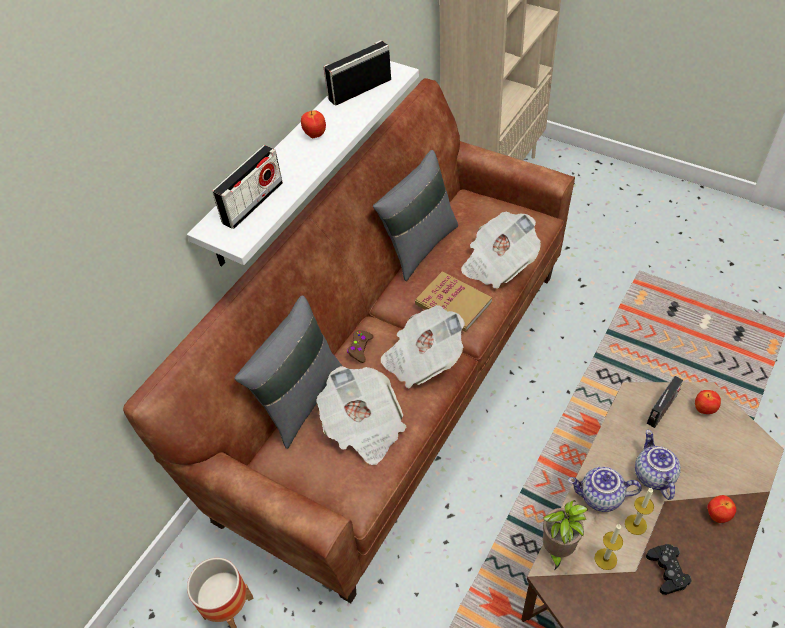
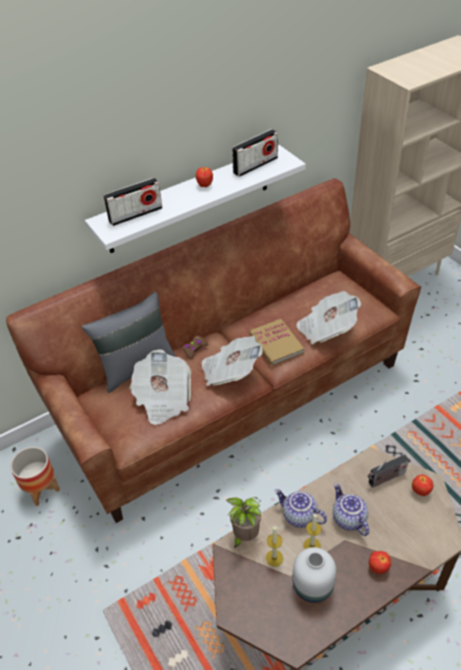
camera: 25 degrees right, 5 degrees down
radio [323,40,391,106] -> radio turned 150 degrees clockwise [232,129,278,177]
grey pillow [373,150,458,281] -> none
teapot [635,430,681,500] -> teapot turned 45 degrees counterclockwise [333,483,369,536]
black game controller [646,544,692,595] -> white vase [293,547,336,603]

